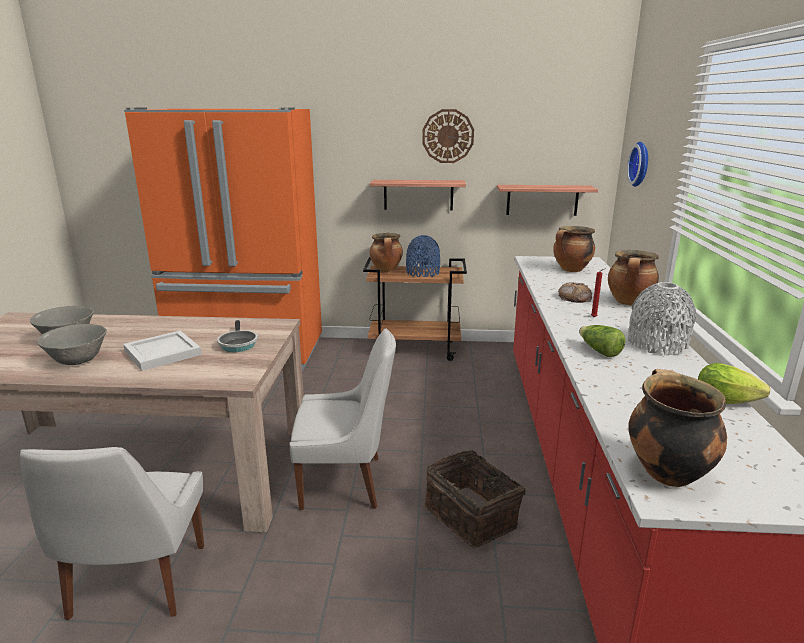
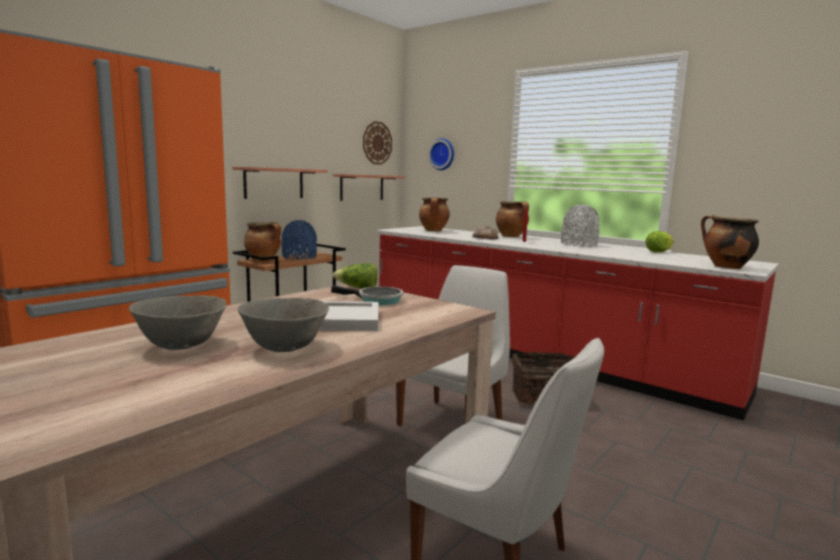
camera: 55 degrees left, 10 degrees down
wall clock [422,109,474,163] -> wall clock moved to [363,121,392,165]
lettuce [579,325,626,357] -> lettuce moved to [333,263,378,289]

